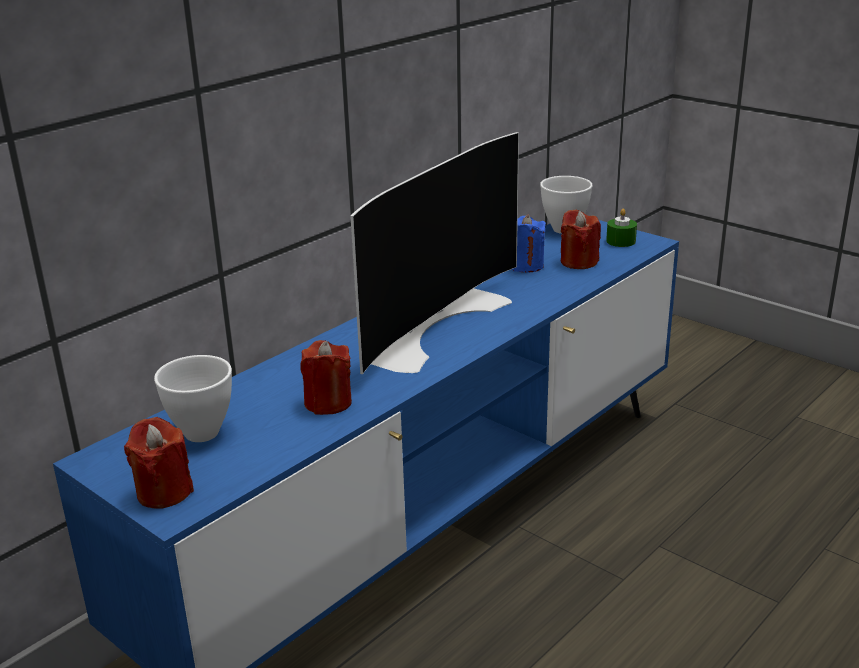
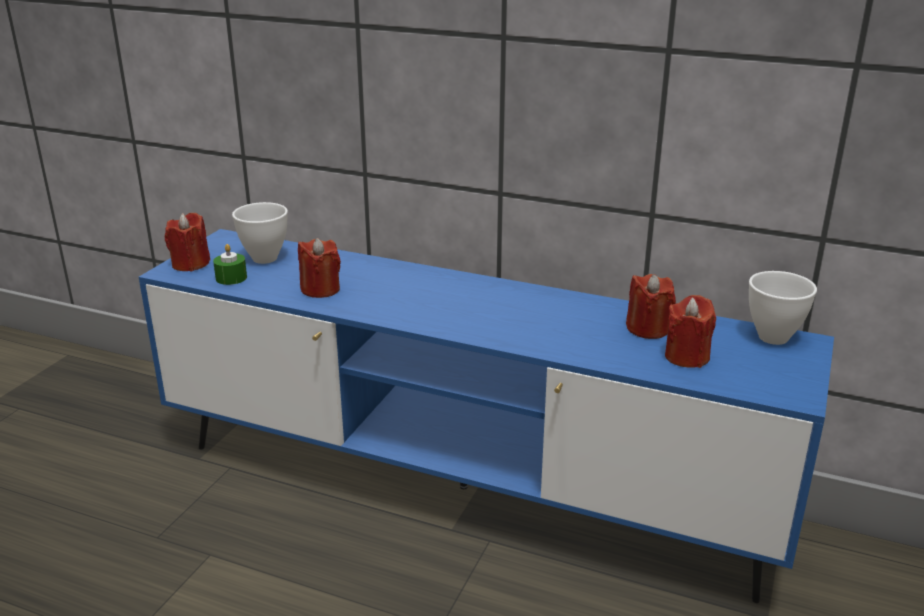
camera: 70 degrees right, 0 degrees up
television [350,132,519,375] -> none
blue candle [511,215,546,273] -> red candle [626,274,676,339]
green candle [606,208,637,247] -> green candle moved to [213,244,247,285]

